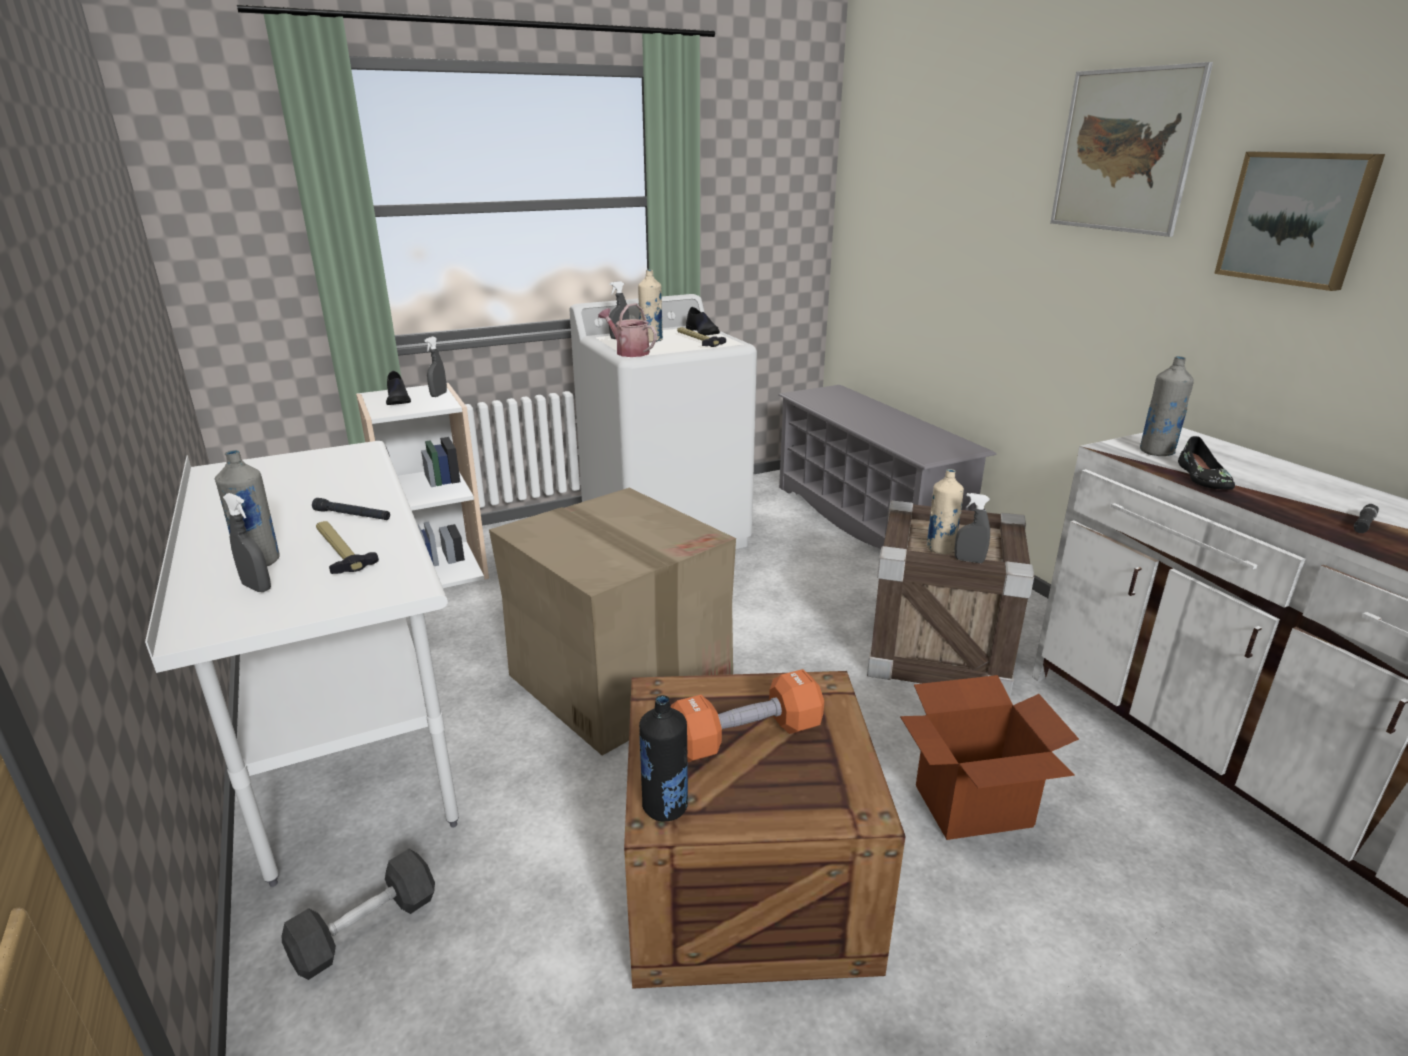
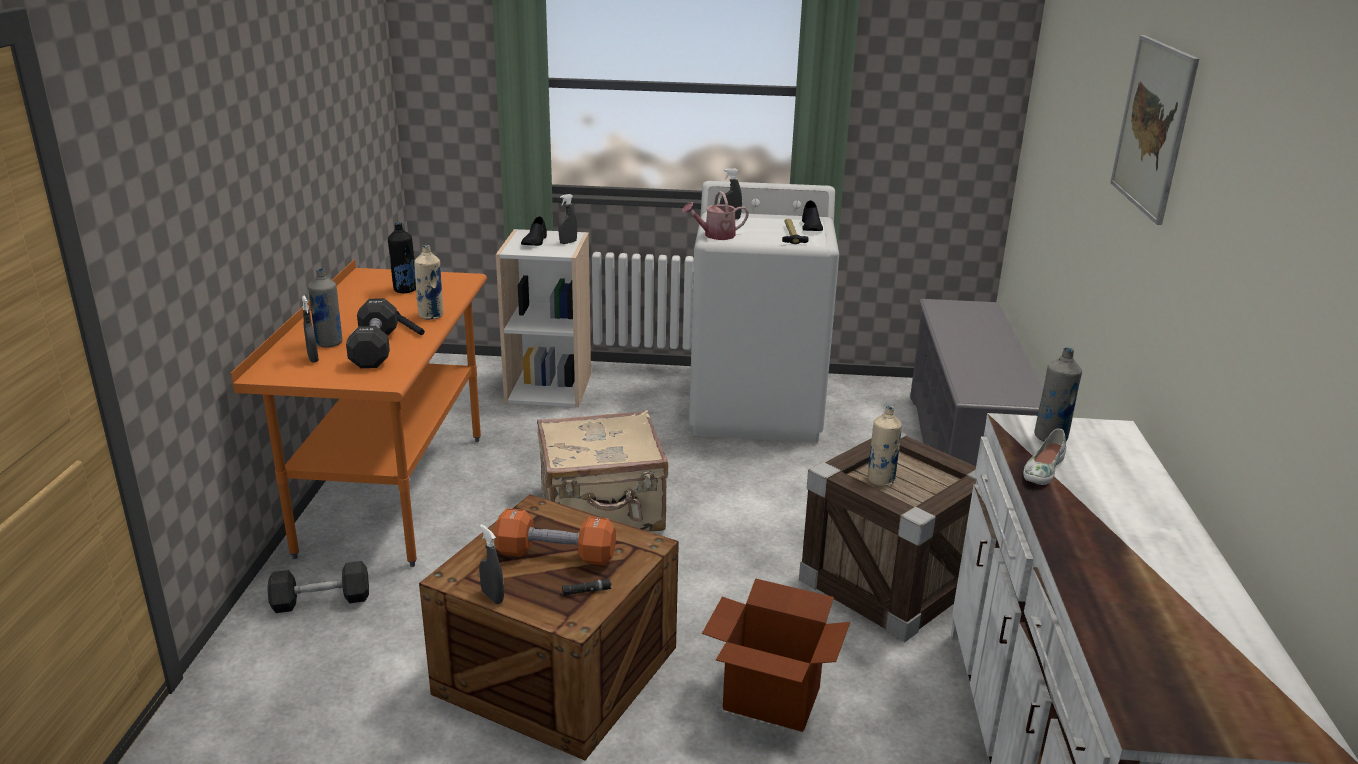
camera: 30 degrees right, 0 degrees up
white desk [145,441,459,887] -> orange desk [231,259,487,567]
hammer [316,521,379,574] -> black dumbbell [346,298,398,368]
cardboard box [489,488,736,755] -> beige suitcase [537,410,668,531]
watering can [598,303,657,357] -> watering can turned 90 degrees counterclockwise [682,191,749,240]
beige bottle [638,270,663,343] -> beige bottle moved to [414,245,443,320]
black bottle [639,695,688,822] -> black bottle moved to [388,223,416,293]
grey spray bottle [955,493,990,563] -> grey spray bottle moved to [479,524,504,604]
black shoe [1178,436,1235,490] -> white shoe [1023,429,1066,485]
picture [1214,152,1385,291] -> none
black flashlight [1353,504,1379,533] -> black flashlight moved to [562,579,612,596]

